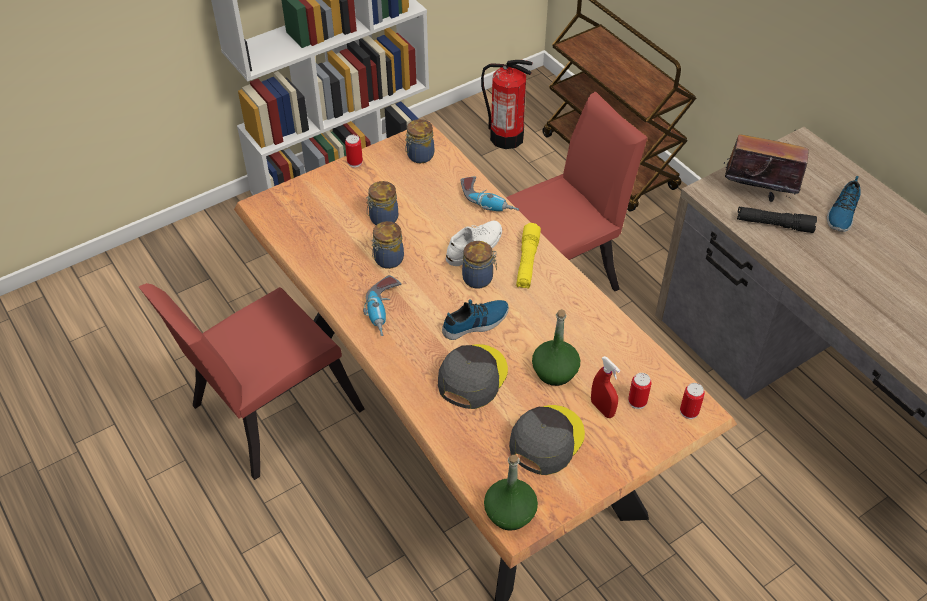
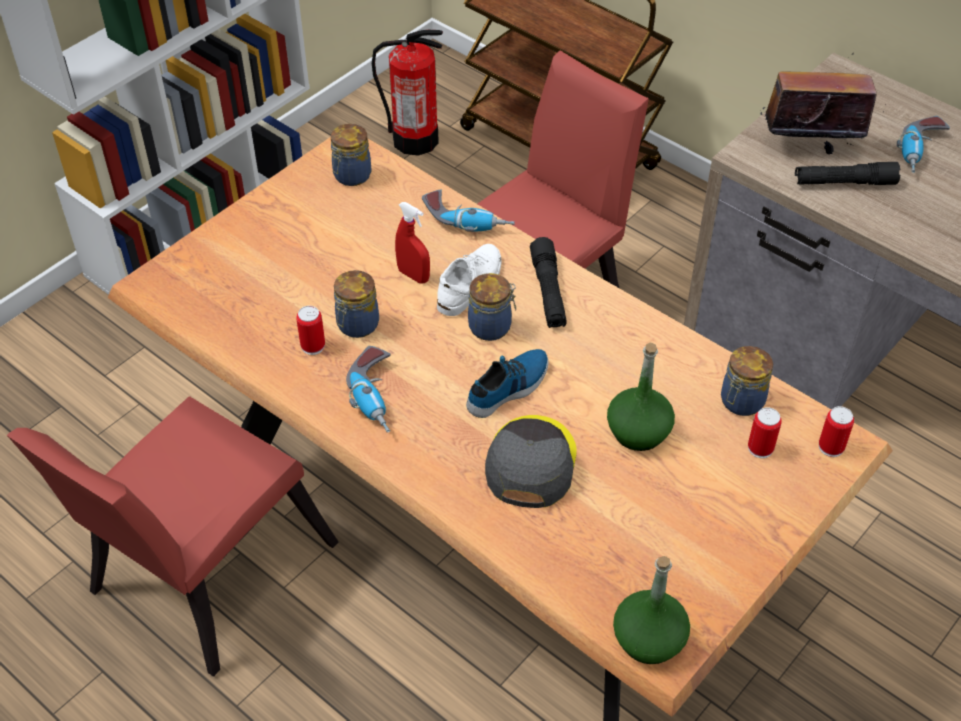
camera: 15 degrees left, 0 degrees up
can [345,135,363,167] -> can moved to [296,306,325,355]
jar [366,181,398,225] -> jar moved to [721,346,773,416]
grey cap [509,405,585,475] -> none
yellow flashlight [516,223,541,289] -> black flashlight [530,237,567,328]
red spray bottle [591,356,620,418] -> red spray bottle moved to [395,202,430,284]
shoe [827,176,861,232] -> power drill [897,116,950,173]

